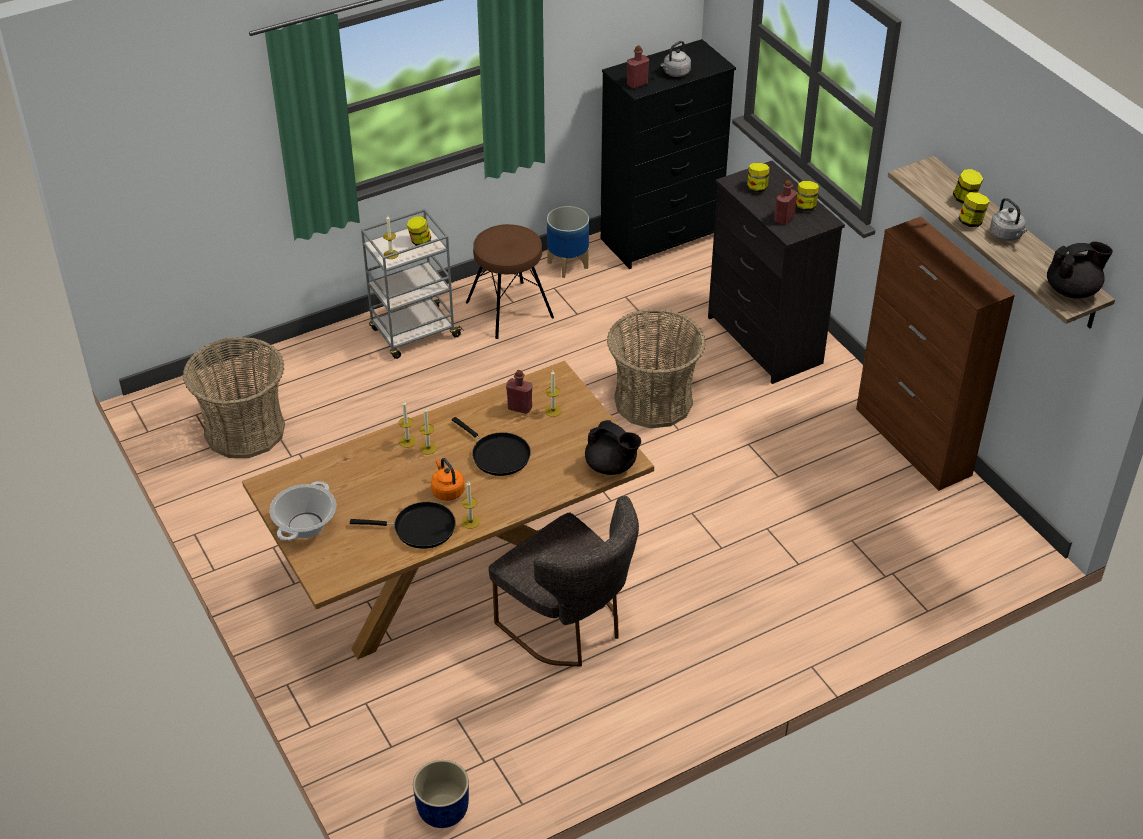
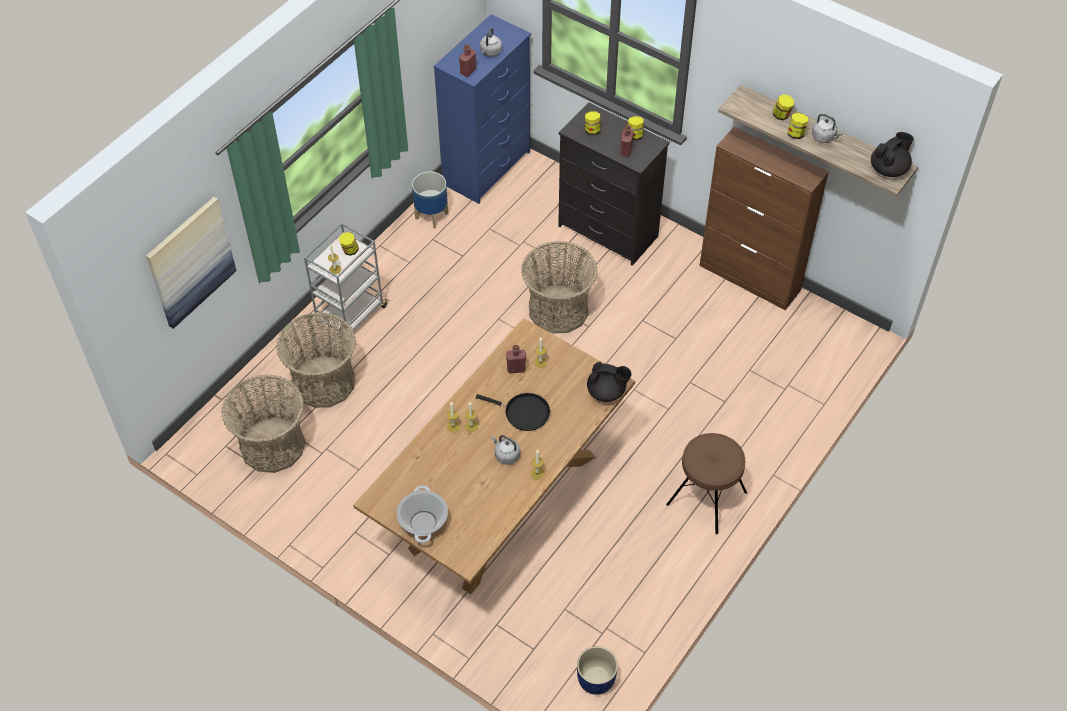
camera: 25 degrees left, 10 degrees up
black frying pan [350,502,456,549] -> none
orange kettle [431,458,465,501] -> grey kettle [491,435,520,465]
brown stool [466,224,554,339] -> brown stool moved to [666,433,747,535]
grey chair [488,496,639,666] -> none
black dresser [601,39,736,269] -> blue dresser [434,14,531,204]
none -> picture [146,197,236,329]
none -> basket [276,312,356,408]

